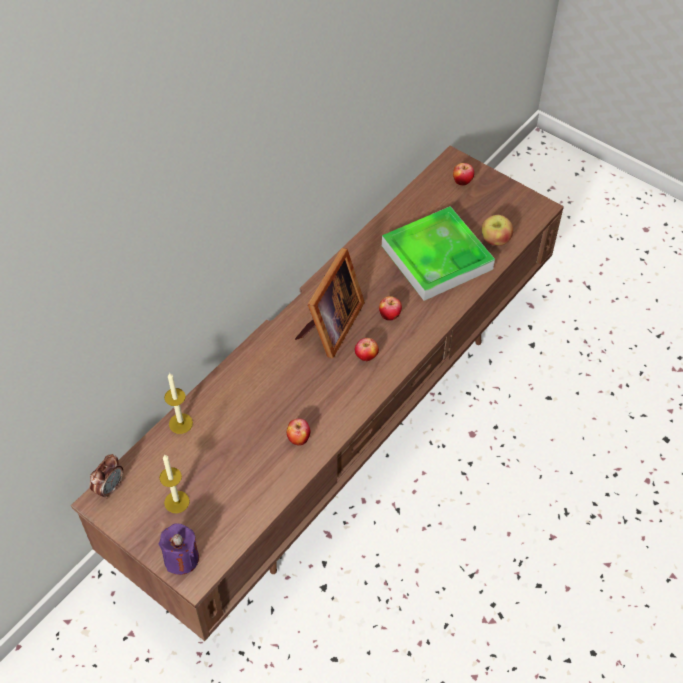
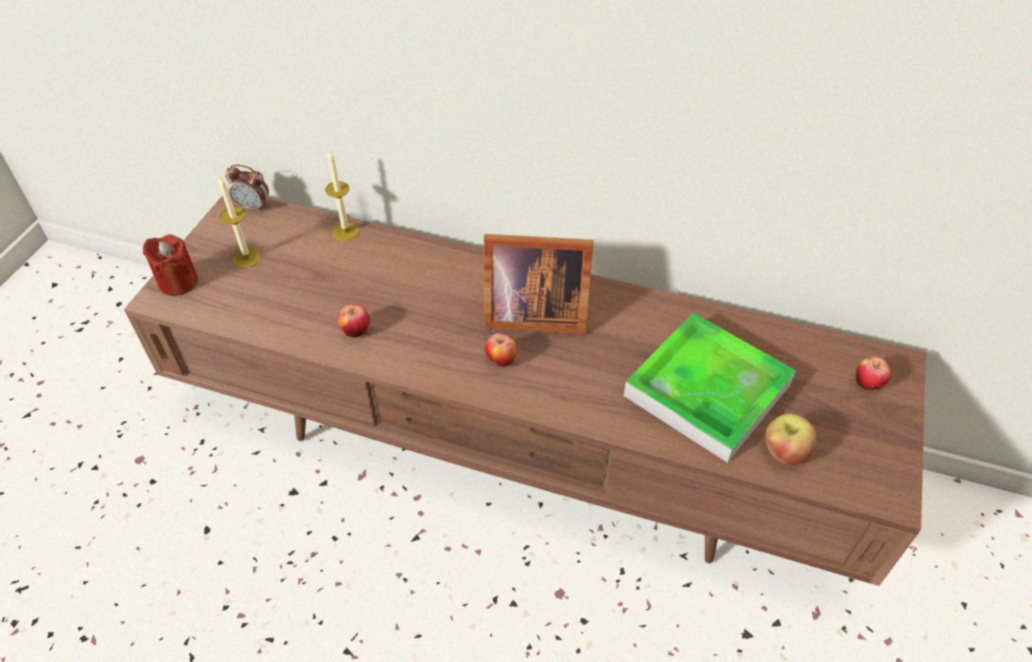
camera: 70 degrees right, 5 degrees down
purple candle [159,524,199,575] -> red candle [143,234,198,296]
apple [379,296,402,321] -> none

